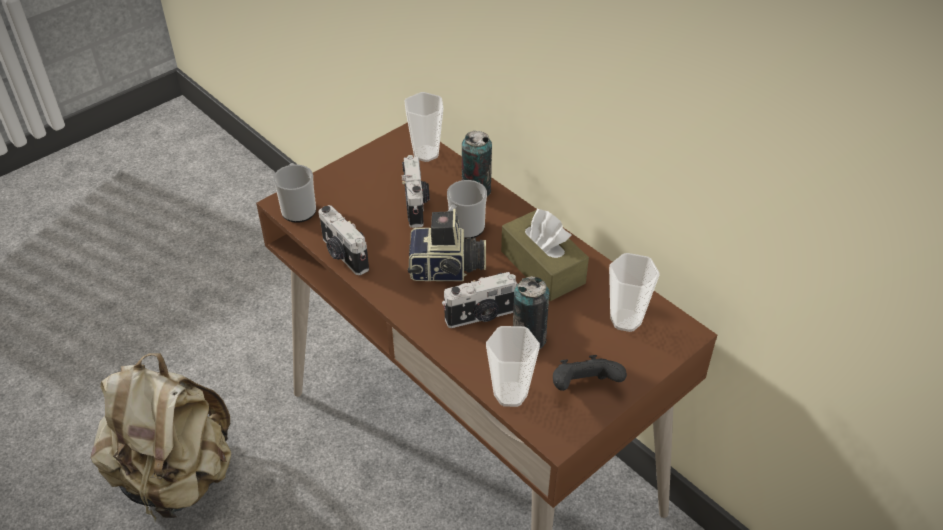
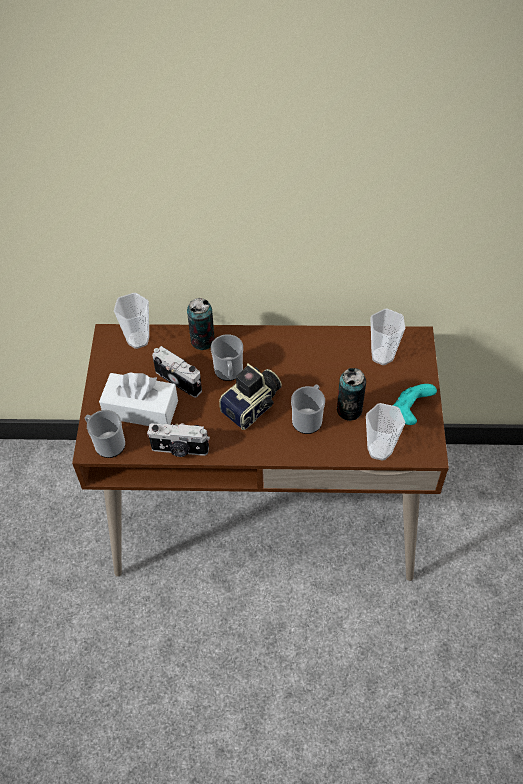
camera: 45 degrees left, 10 degrees up
beige backpack [90,353,231,524] -> none
camera [442,272,518,328] -> mug [291,385,325,434]
brown tissue box [501,209,589,301] -> none
black game controller [553,355,627,391] -> turquoise game controller [392,384,437,425]
none -> white tissue box [99,372,178,426]

